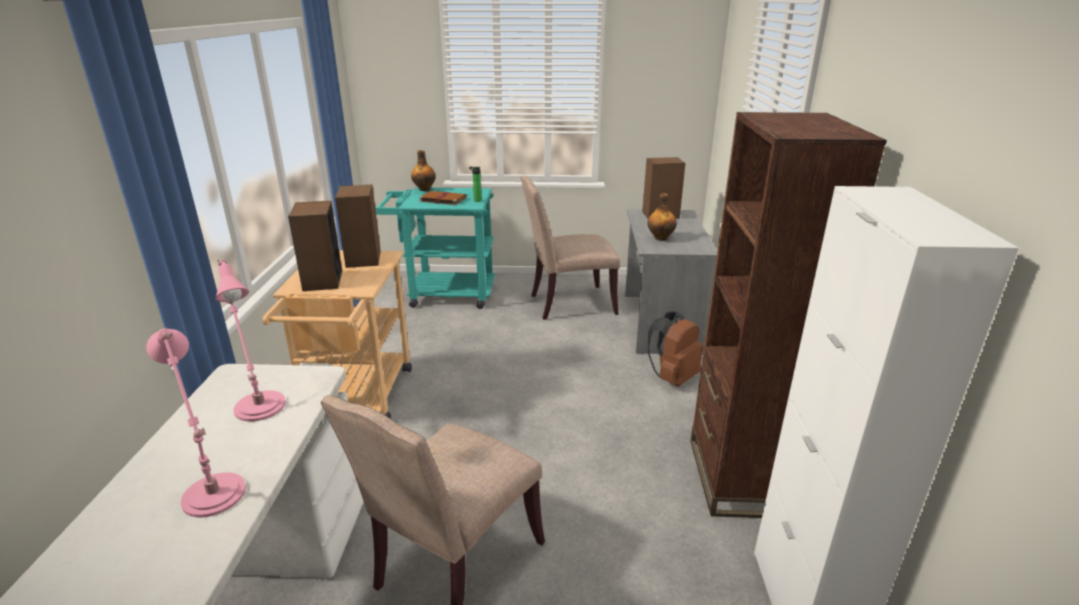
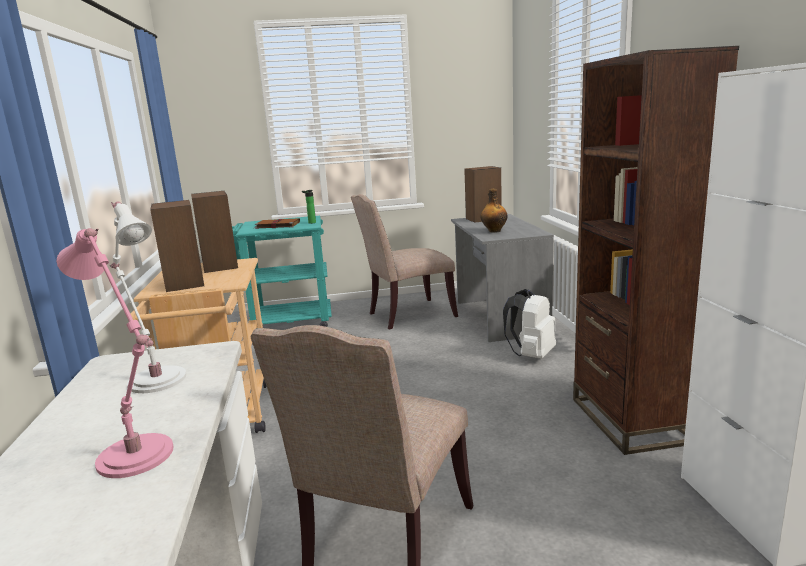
camera: 10 degrees left, 10 degrees down
pink table lamp [215,260,286,422] -> white table lamp [109,201,186,393]
bottle [411,150,435,191] -> none
brown backpack [648,311,703,387] -> white backpack [503,289,556,359]

